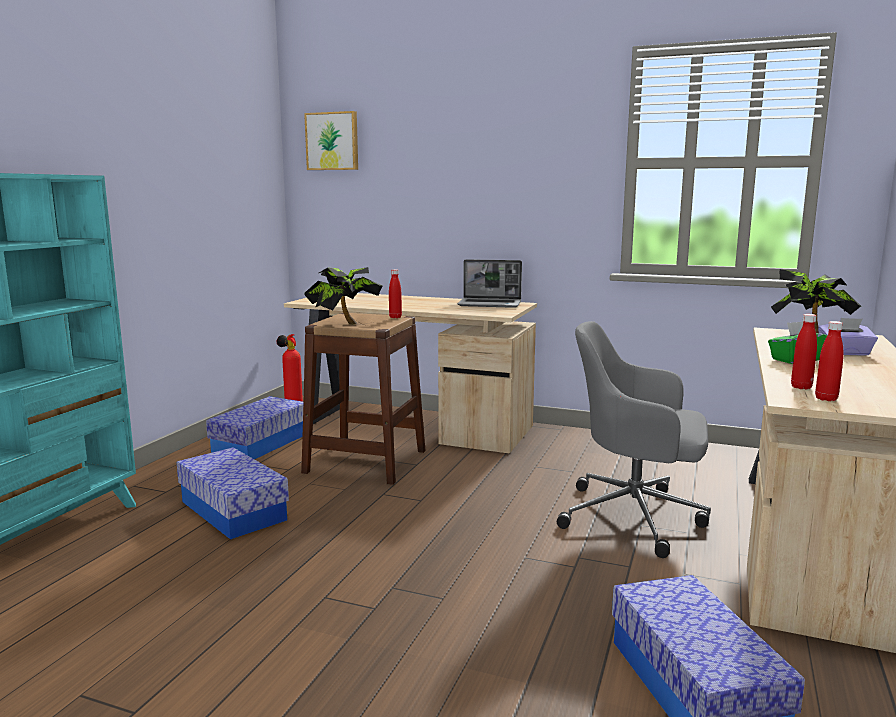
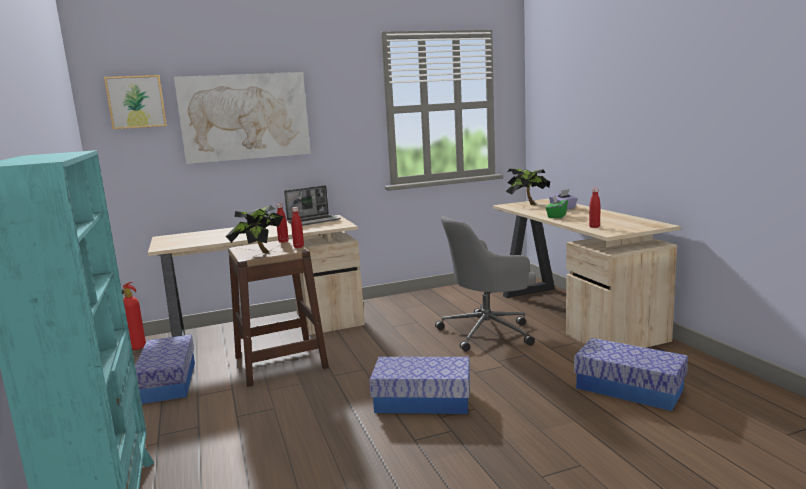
camera: 40 degrees left, 0 degrees up
storage box [177,447,289,539] -> storage box moved to [369,357,470,414]
red bottle [815,321,844,401] -> red bottle moved to [291,207,304,248]
none -> picture [174,72,311,164]

